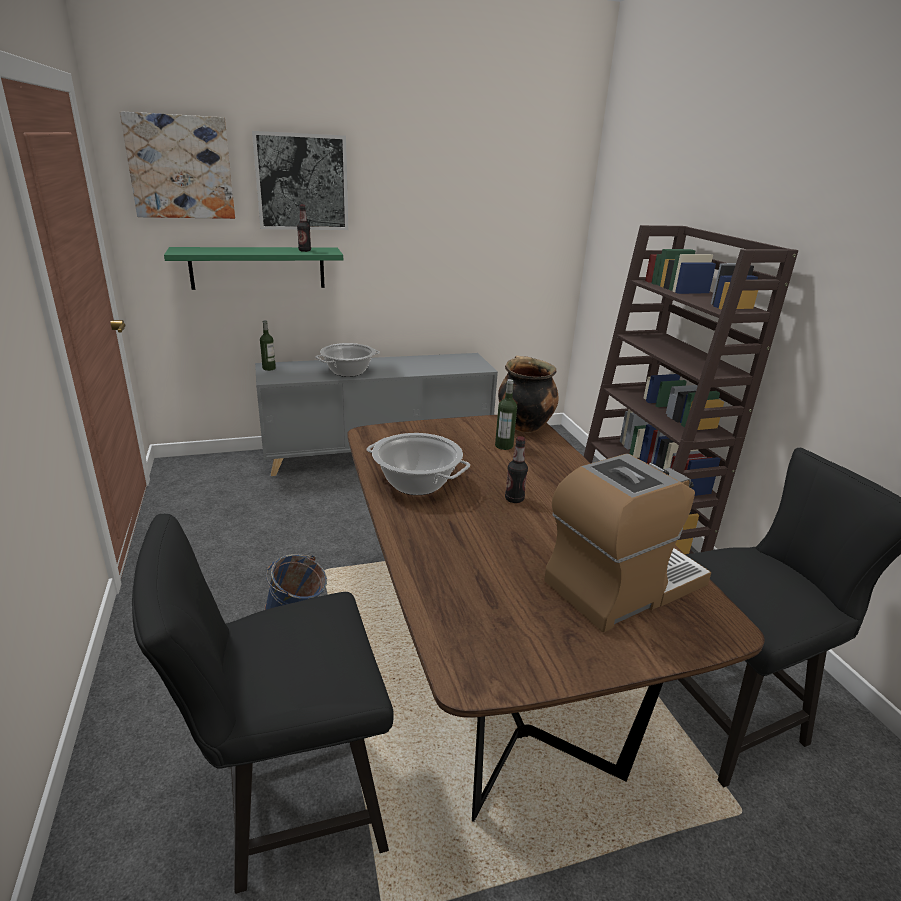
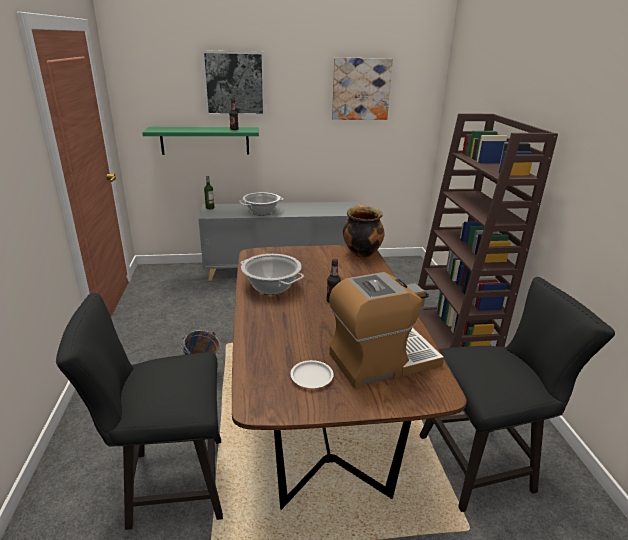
camera: 10 degrees right, 0 degrees up
picture [120,111,235,219] -> picture moved to [332,57,393,120]
bottle [495,379,517,450] -> none
none -> white plate [290,360,334,388]

